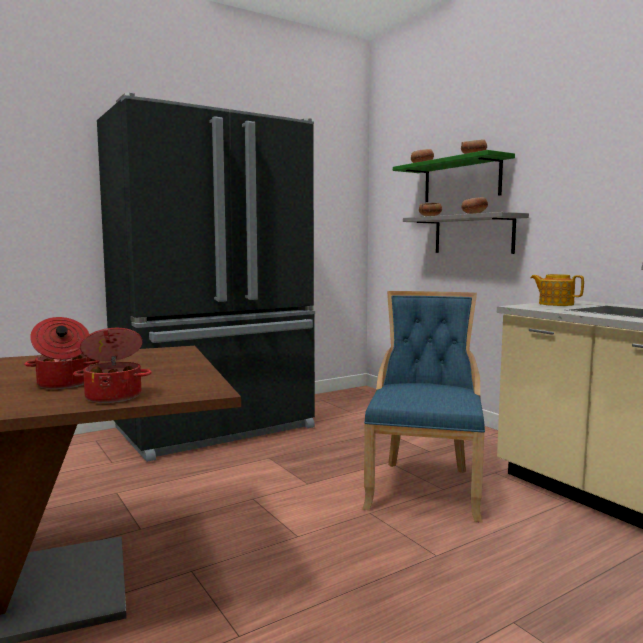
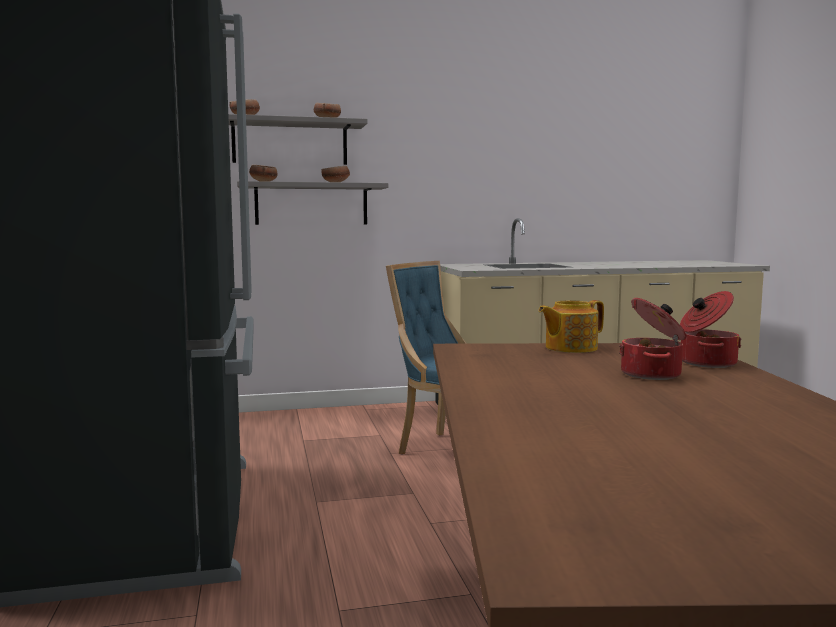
camera: 70 degrees left, 0 degrees up
green shelf [393,150,515,202] -> grey shelf [228,114,368,165]
teapot [531,274,584,306] -> teapot moved to [538,300,604,353]

